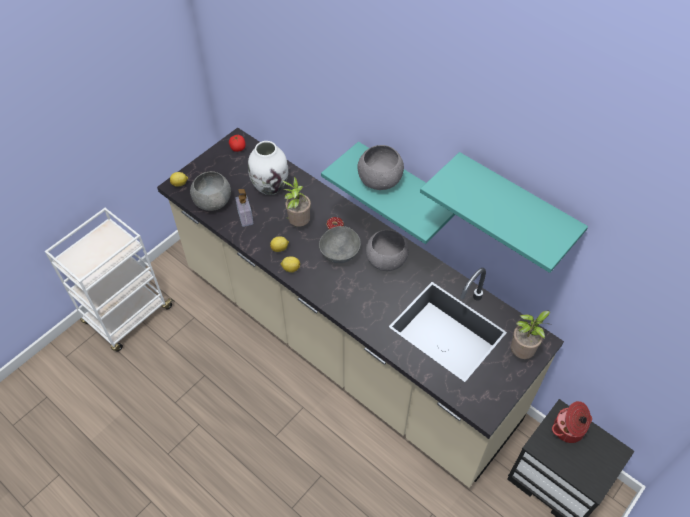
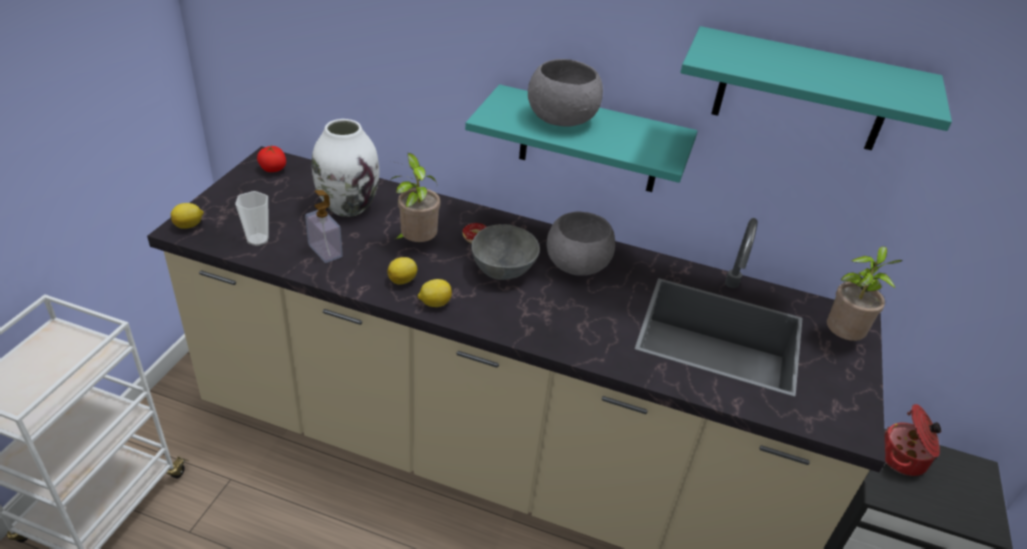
camera: 25 degrees left, 15 degrees down
grey bowl [190,171,231,211] -> cup [235,191,269,246]

